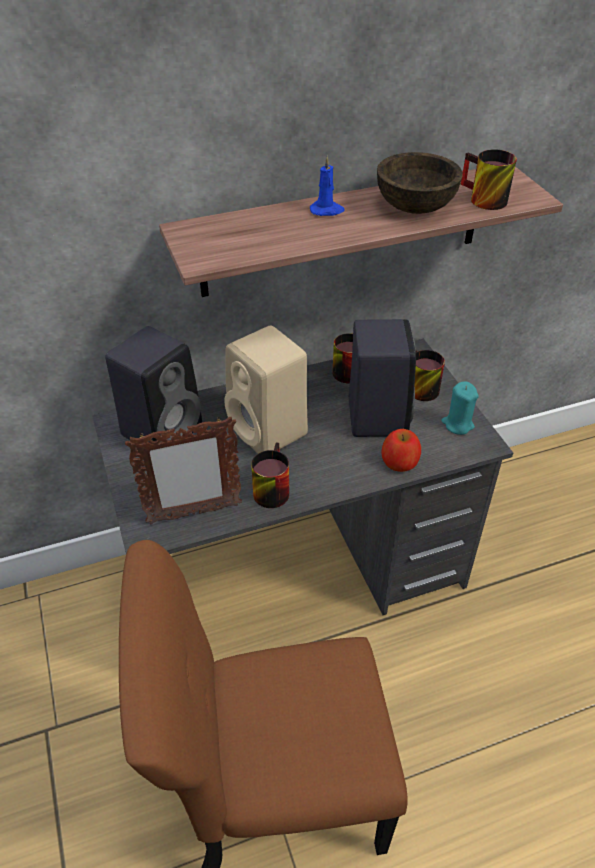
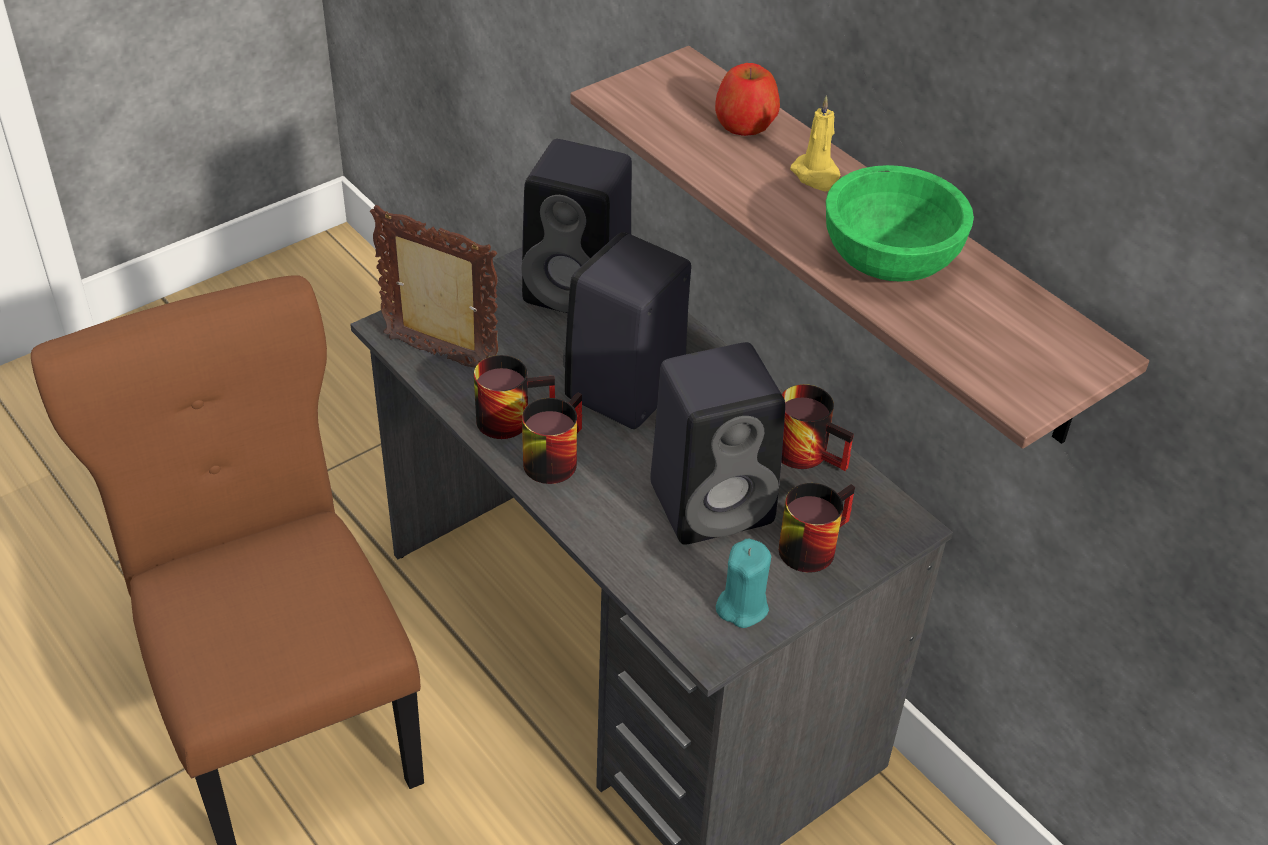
camera: 70 degrees right, 0 degrees up
picture frame [125,417,242,524] -> picture frame turned 150 degrees clockwise [370,205,498,367]
beige speaker [225,325,308,453] -> black speaker [563,232,691,429]
blue candle [310,155,345,216] -> yellow candle [790,95,841,191]
brown bowl [377,152,463,214] -> green bowl [826,165,974,282]
apple [381,429,421,472] -> apple moved to [715,63,780,136]
mug [461,149,517,210] -> mug moved to [522,393,582,484]

